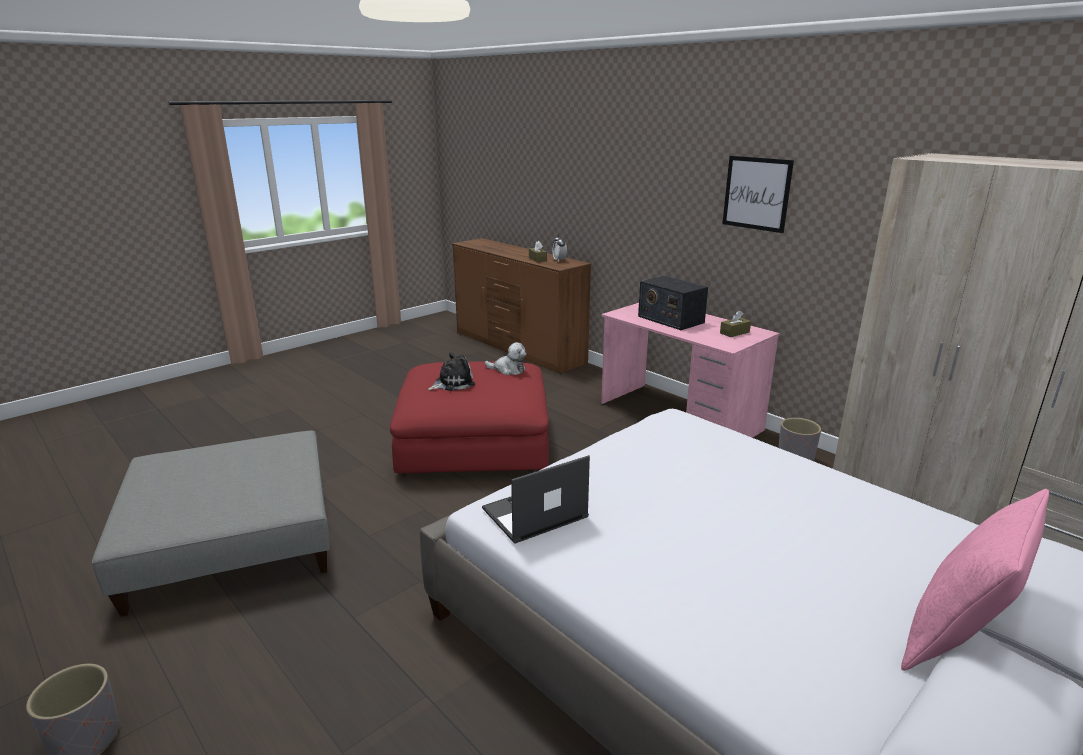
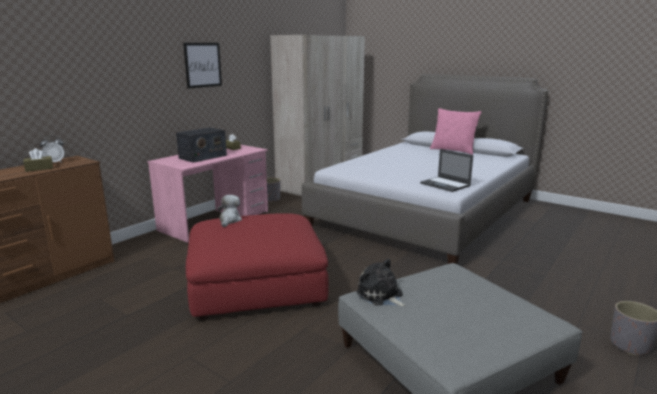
camera: 100 degrees left, 5 degrees down
plush toy [427,352,475,391] -> plush toy moved to [357,259,405,306]

